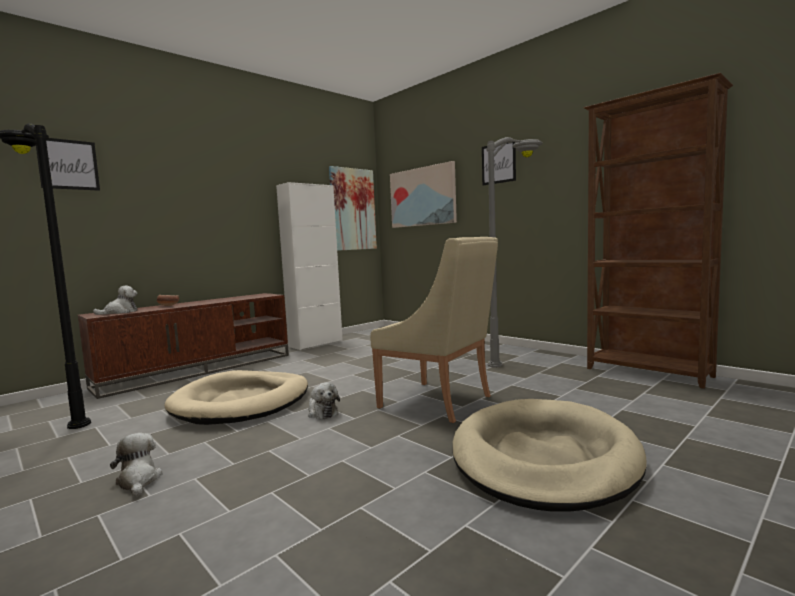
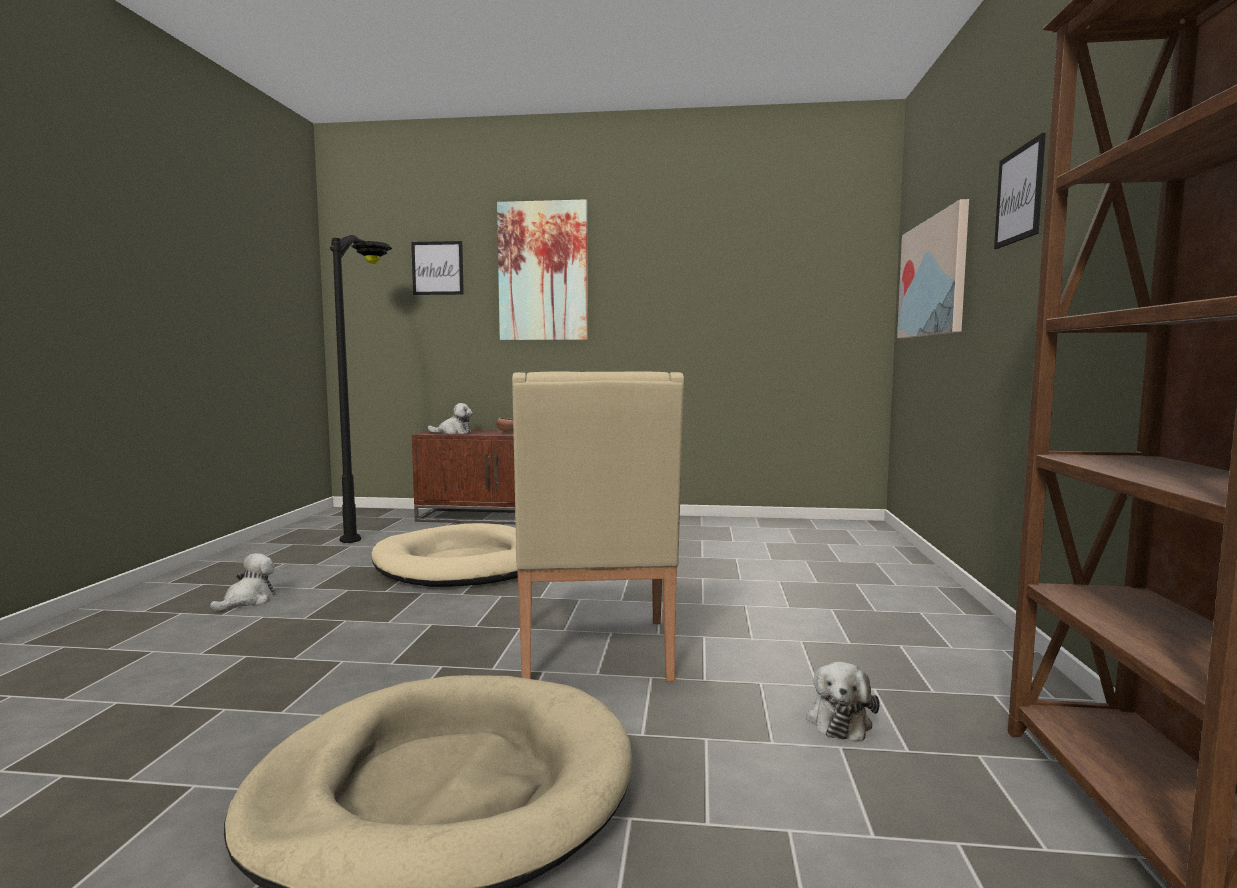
camera: 50 degrees right, 0 degrees up
white cabinet [276,182,343,350] -> none
plush toy [308,382,340,419] -> plush toy moved to [806,662,880,741]
picture [329,166,377,251] -> picture moved to [497,199,588,340]
grey floor lamp [486,137,543,368] -> none

